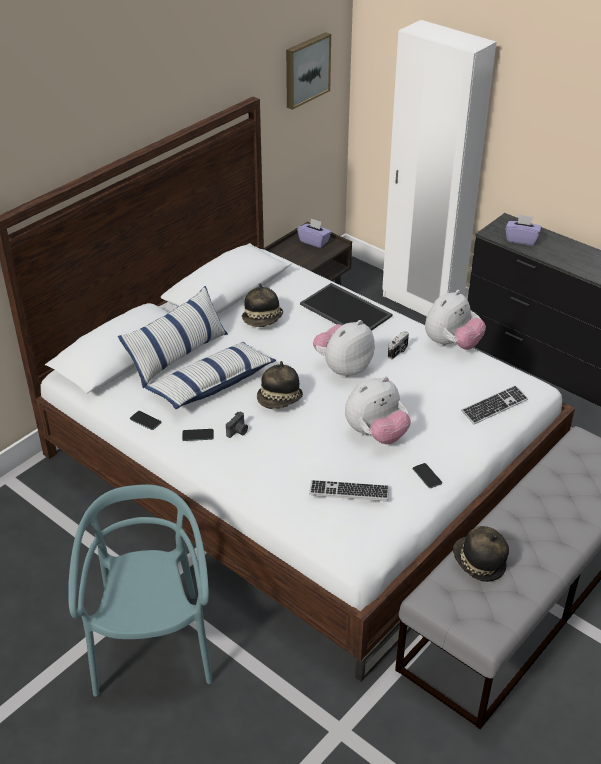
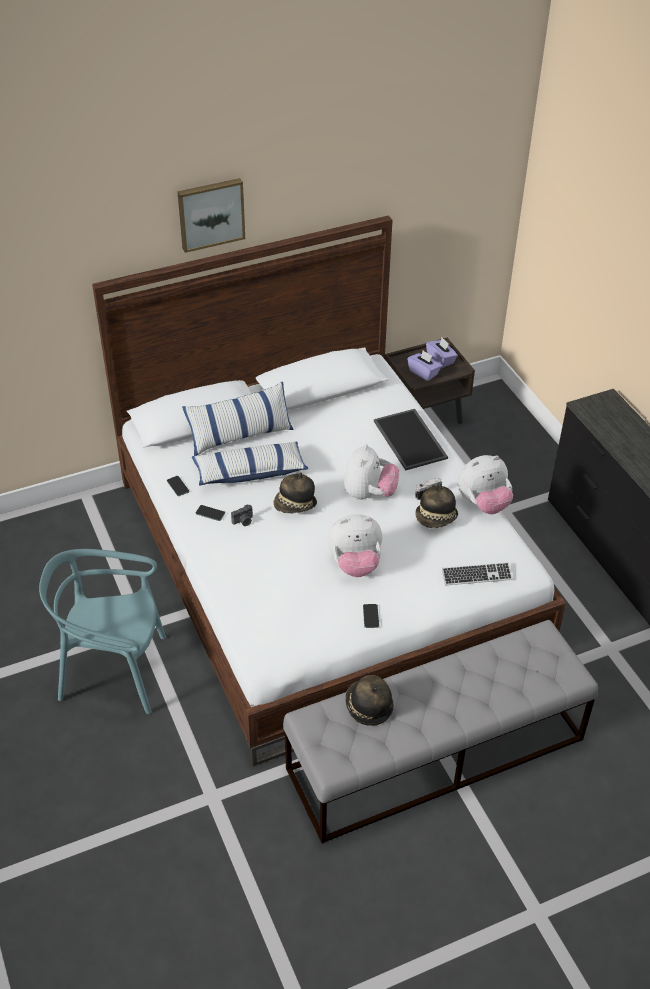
camera: 25 degrees right, 5 degrees up
turquoise chair [68,484,213,697] -> turquoise chair turned 105 degrees counterclockwise [39,549,166,714]
hat [242,283,283,327] -> hat moved to [415,484,458,528]
picture [286,32,331,110] -> picture moved to [177,178,245,253]
keyboard [309,480,389,501] -> none
plush toy [313,320,375,378] -> plush toy turned 120 degrees clockwise [344,444,399,500]
white wardrobe [382,20,497,316] -> none
purple tissue box [505,214,541,246] -> purple tissue box moved to [407,350,442,381]

